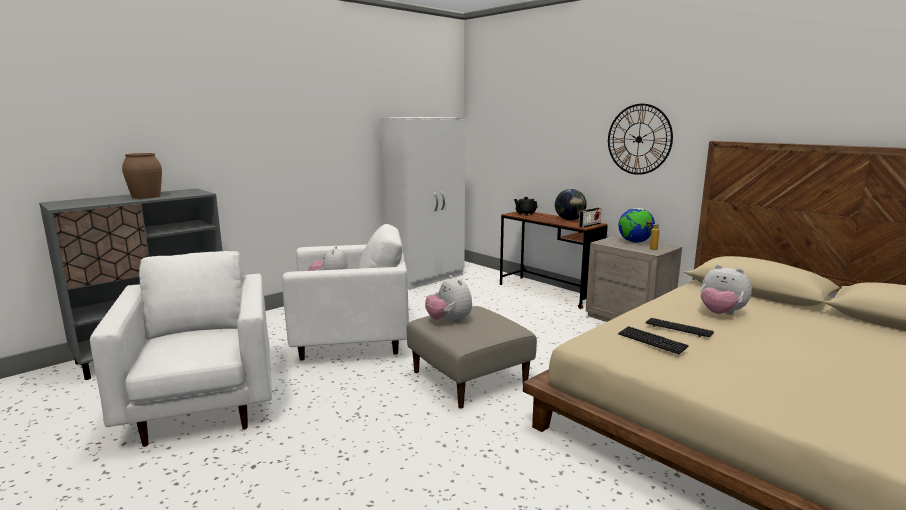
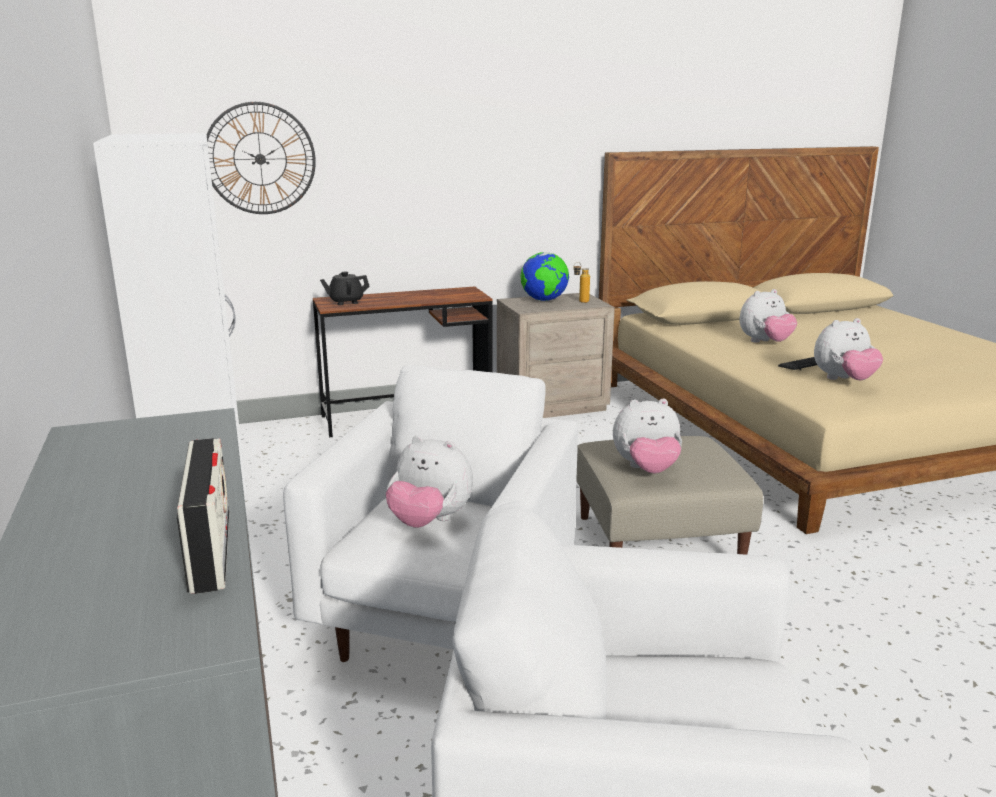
camera: 65 degrees left, 5 degrees up
brown vase [122,153,162,199] -> none
globe [555,189,587,220] -> none
radio [579,208,602,228] -> radio moved to [177,438,229,594]
wall clock [608,104,673,175] -> wall clock moved to [207,102,316,214]
keyboard [618,326,689,354] -> plush toy [814,318,883,380]

